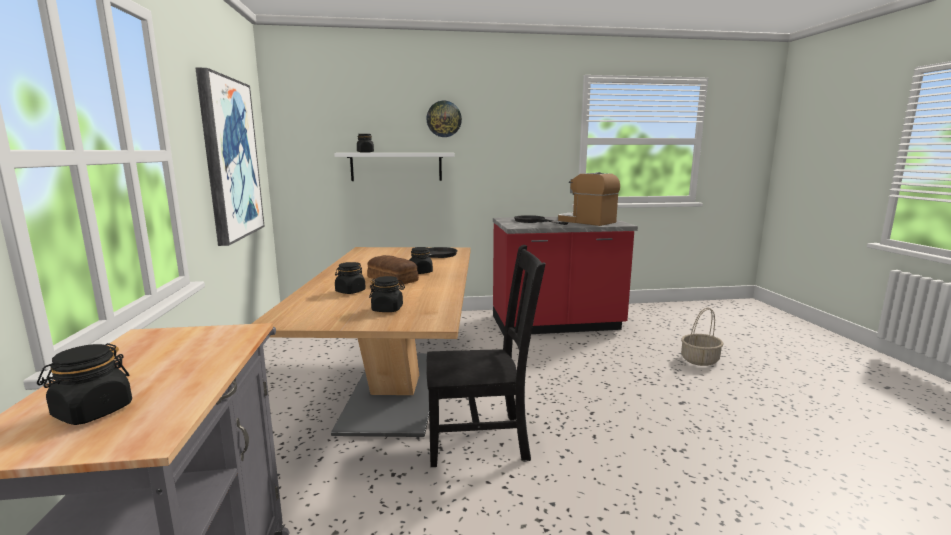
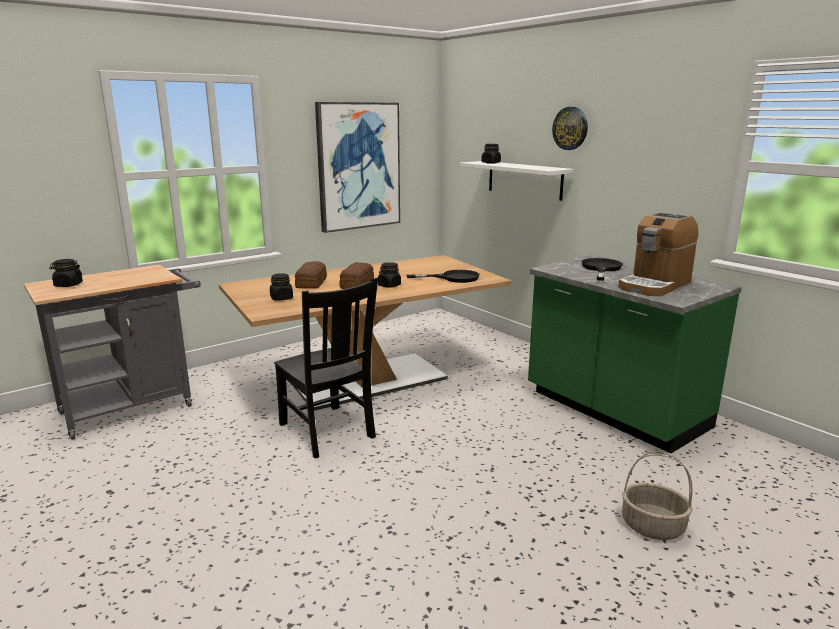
camera: 60 degrees right, 5 degrees up
black jar [335,262,366,294] -> bread [295,261,327,289]
red counter [493,216,638,336] -> green counter [528,255,742,453]
coffee machine [558,172,620,226] -> coffee machine turned 150 degrees counterclockwise [618,212,699,296]

